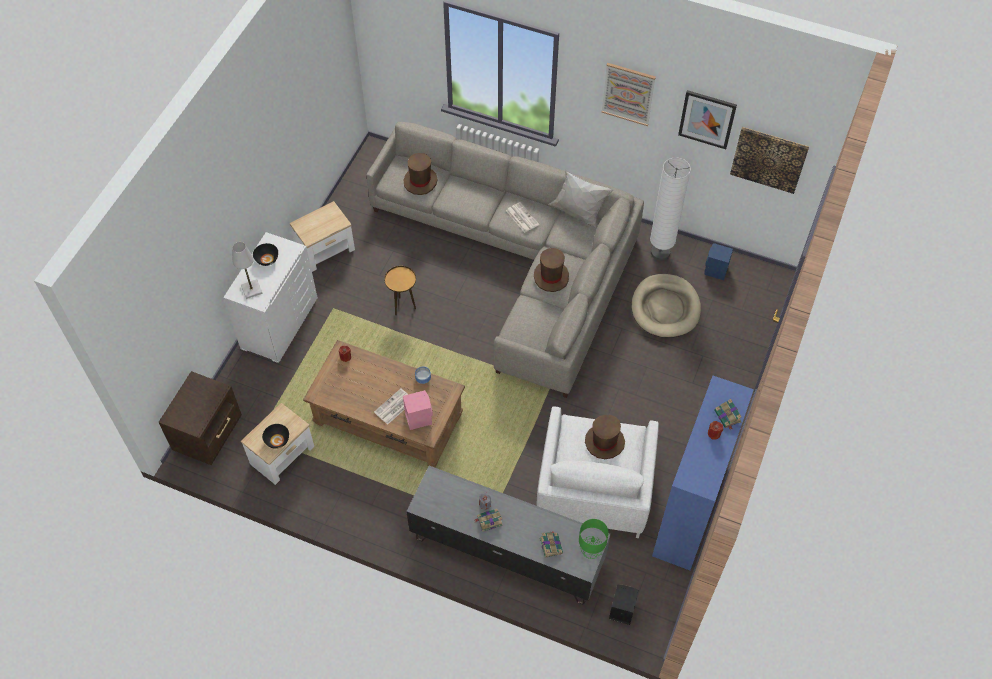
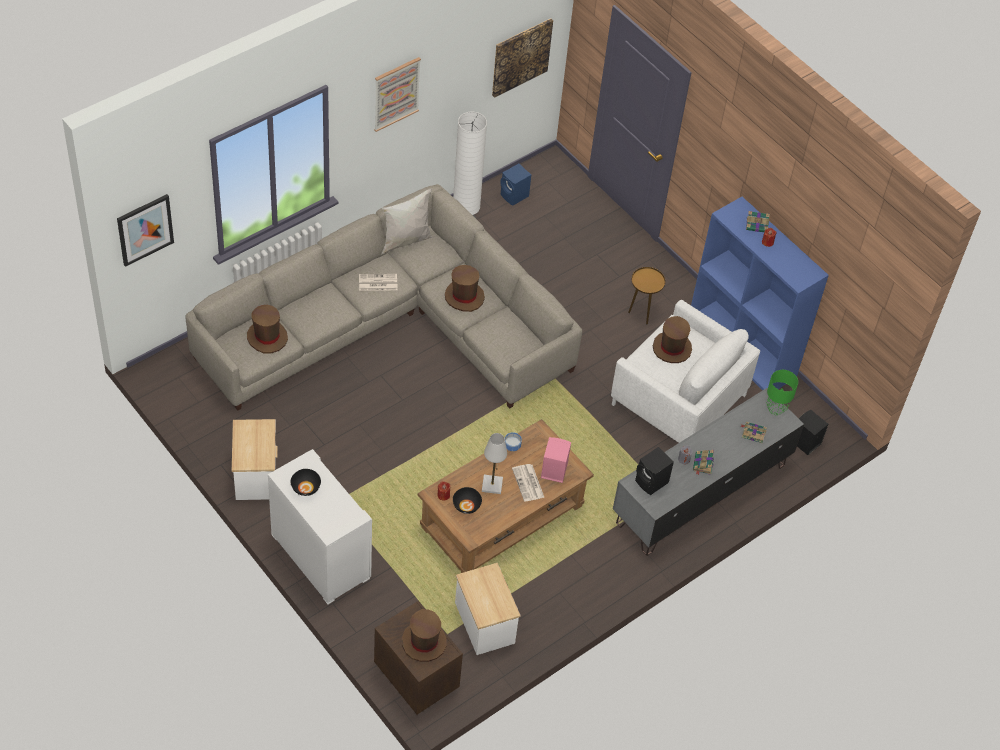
camera: 65 degrees left, 5 degrees down
white table lamp [232,242,263,299] -> white table lamp moved to [482,433,507,494]
black bowl [262,424,289,449] -> black bowl moved to [453,487,482,514]
brown side table [384,266,416,315] -> brown side table moved to [628,267,665,324]
beige dog bed [632,274,701,338] -> none
picture [678,90,737,149] -> picture moved to [117,194,174,267]
none -> brown hat [402,609,447,662]
none -> black speaker [635,447,674,495]

